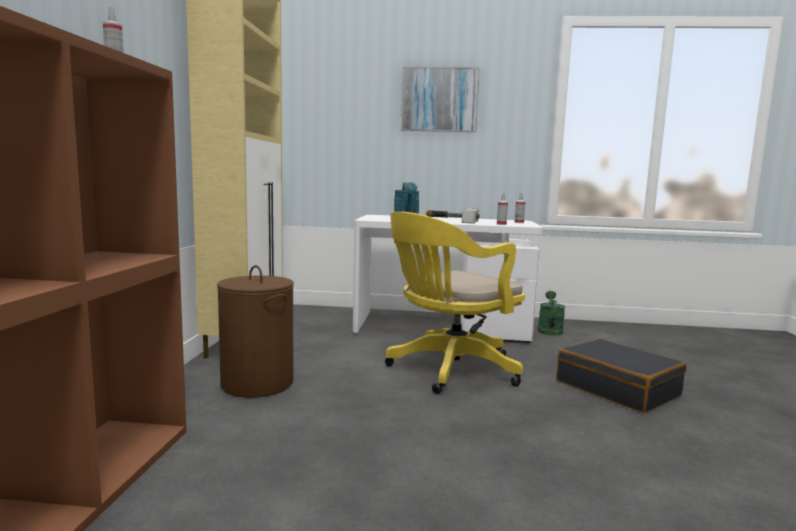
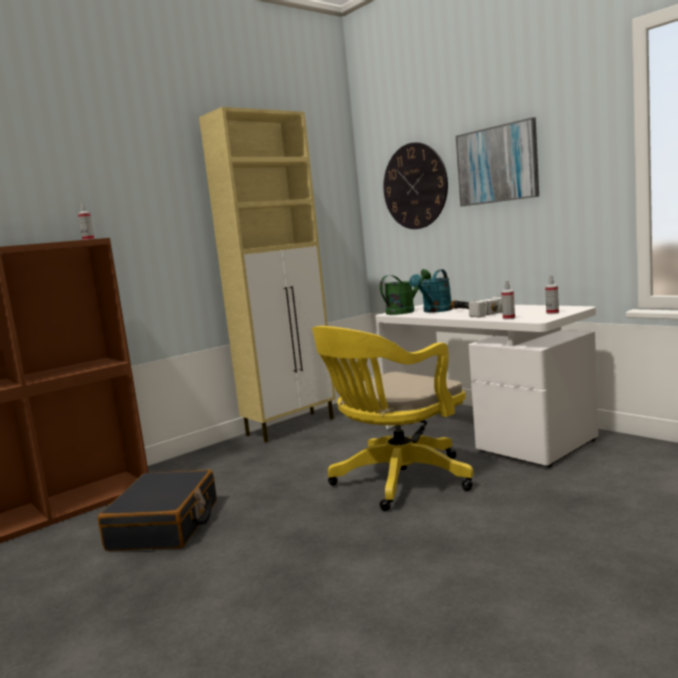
camera: 45 degrees right, 0 degrees up
brown laundry basket [217,265,294,398] -> none
yellow office chair [385,212,525,394] -> yellow office chair turned 45 degrees counterclockwise [312,326,474,511]
green watering can [538,291,565,336] -> green watering can moved to [380,269,431,315]
black suitcase [557,338,686,412] -> black suitcase moved to [98,469,217,551]
none -> wall clock [383,142,448,229]

